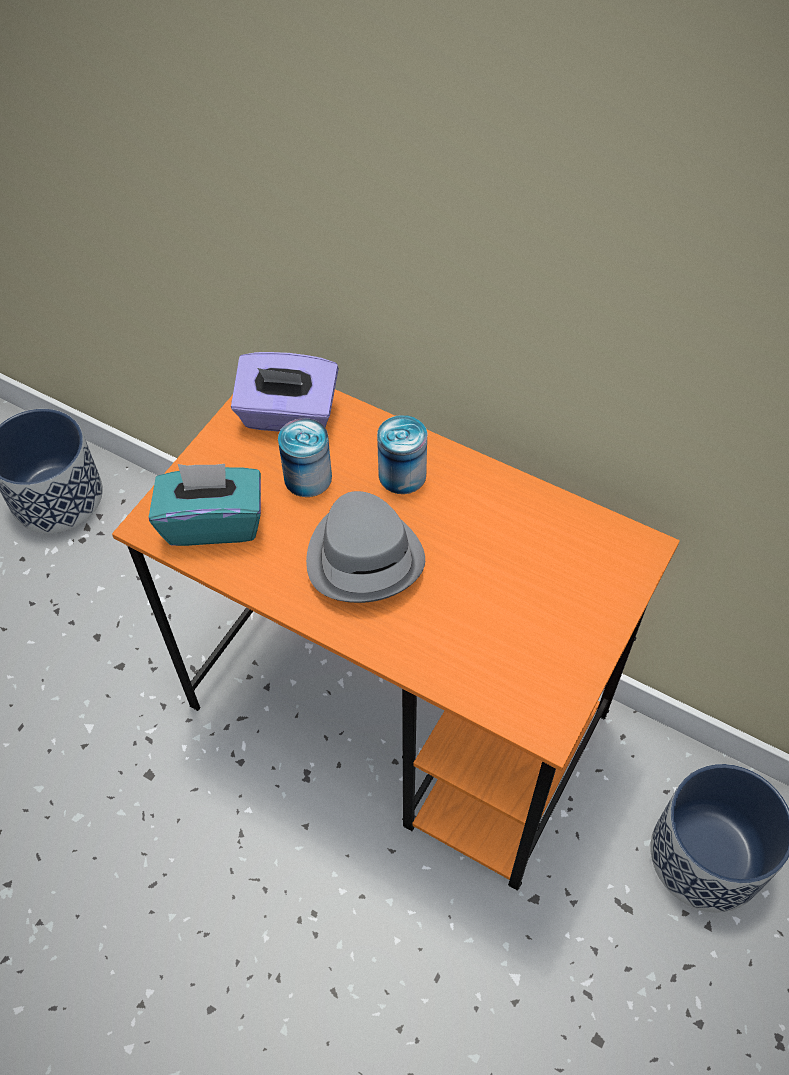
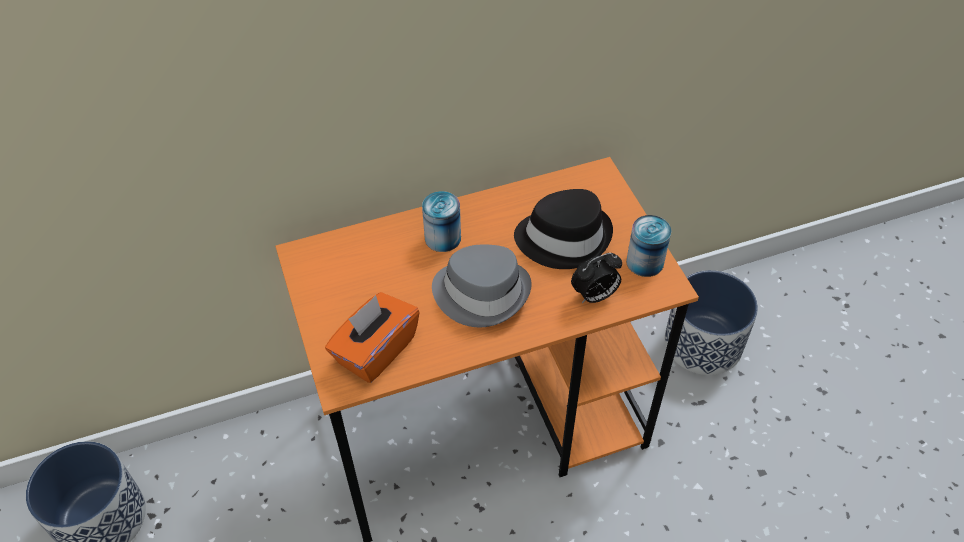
camera: 50 degrees left, 5 degrees down
turquoise tissue box [149,464,261,546] -> orange tissue box [325,292,420,383]
purple tissue box [231,352,339,432] -> none
can [278,418,332,497] -> can moved to [626,215,671,277]
none -> black hat [514,189,613,269]
none -> alarm clock [571,253,622,303]

